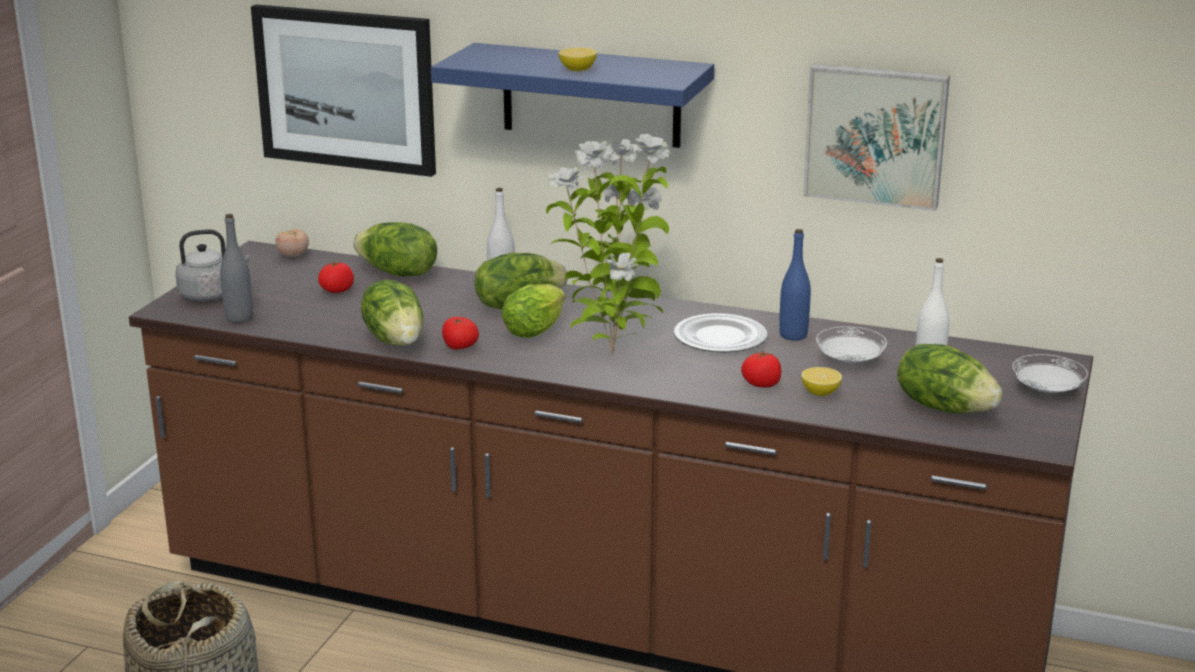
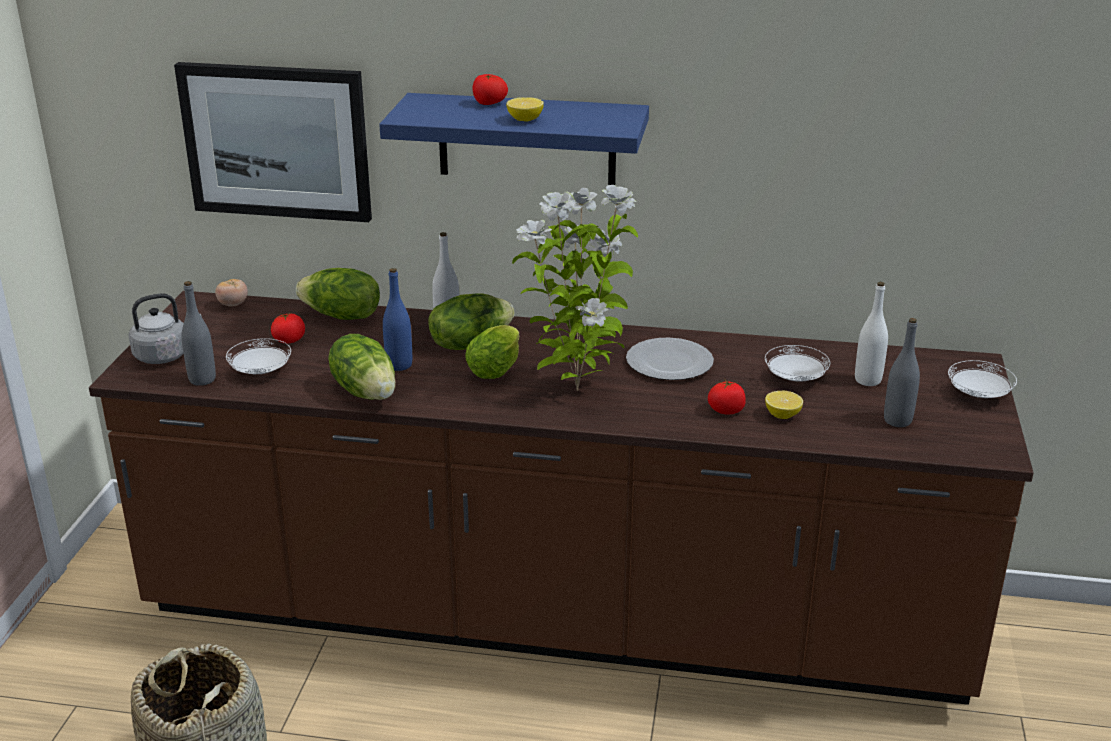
camera: 10 degrees left, 5 degrees up
tomato [442,317,479,349] -> tomato moved to [472,74,508,105]
blue bottle [779,229,811,341] -> blue bottle moved to [383,268,412,371]
picture [803,64,950,211] -> none
lettuce [897,344,1002,413] -> grey bottle [884,318,920,427]
none -> white plate [226,338,291,374]

